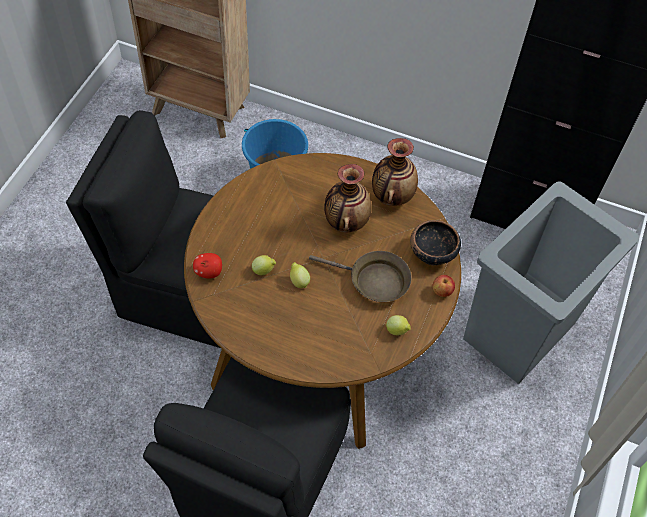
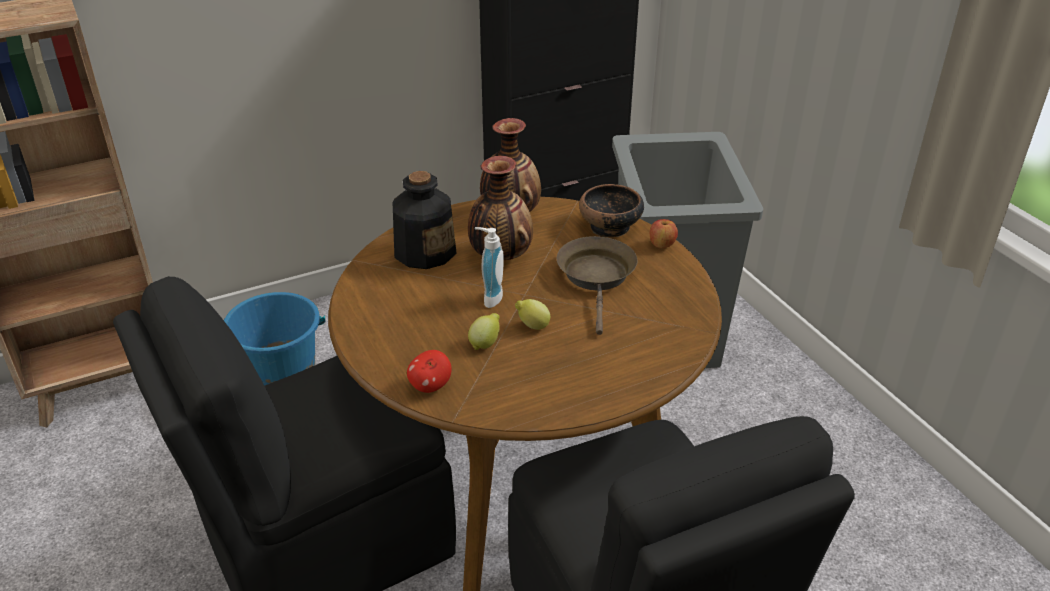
camera: 45 degrees left, 20 degrees down
brown frying pan [309,251,411,302] -> brown frying pan turned 60 degrees counterclockwise [557,236,637,335]
lemon [386,315,411,335] -> none
none -> bottle [392,171,457,269]
none -> soap dispenser [475,227,504,308]

